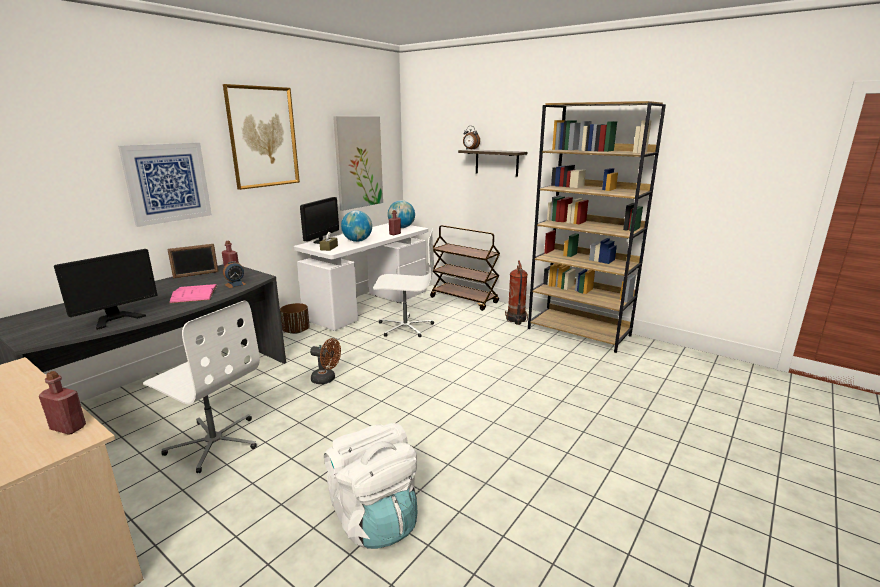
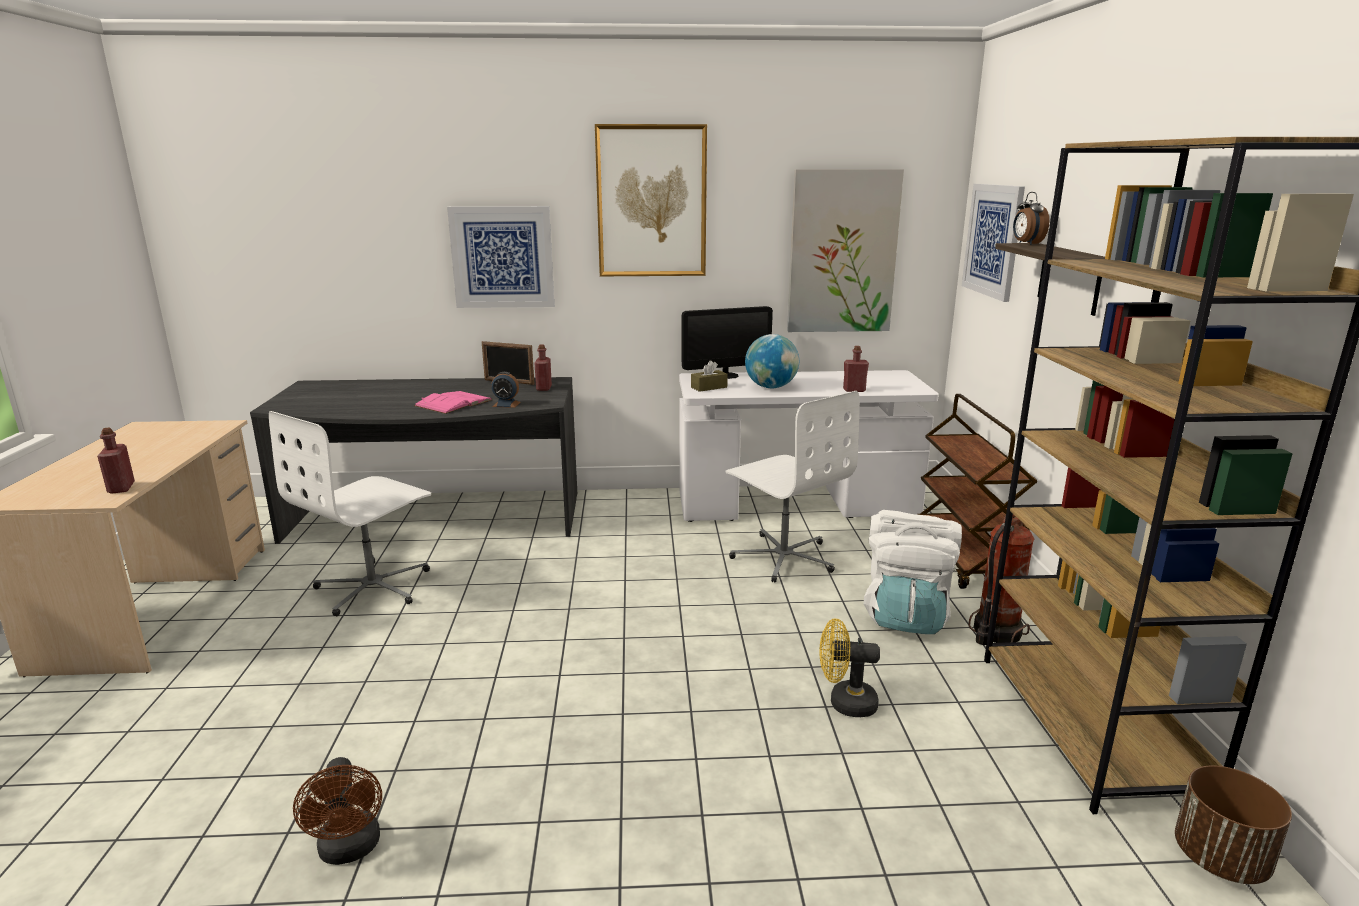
camera: 50 degrees right, 0 degrees up
monitor [54,249,158,330] -> none
white office chair [143,300,260,473] -> white office chair turned 45 degrees clockwise [269,411,431,616]
brown planter [280,303,310,334] -> brown planter moved to [1175,765,1292,884]
brown fan [310,338,341,384] -> brown fan moved to [293,757,382,865]
white backpack [324,423,417,549] -> white backpack moved to [864,510,962,634]
globe [388,200,415,228] -> none
none -> yellow fan [819,618,880,717]
none -> picture [962,184,1025,302]

